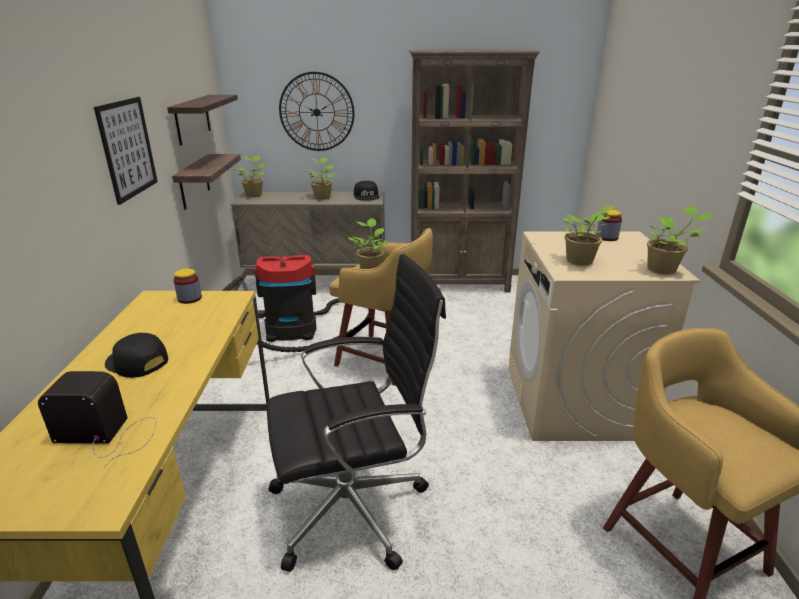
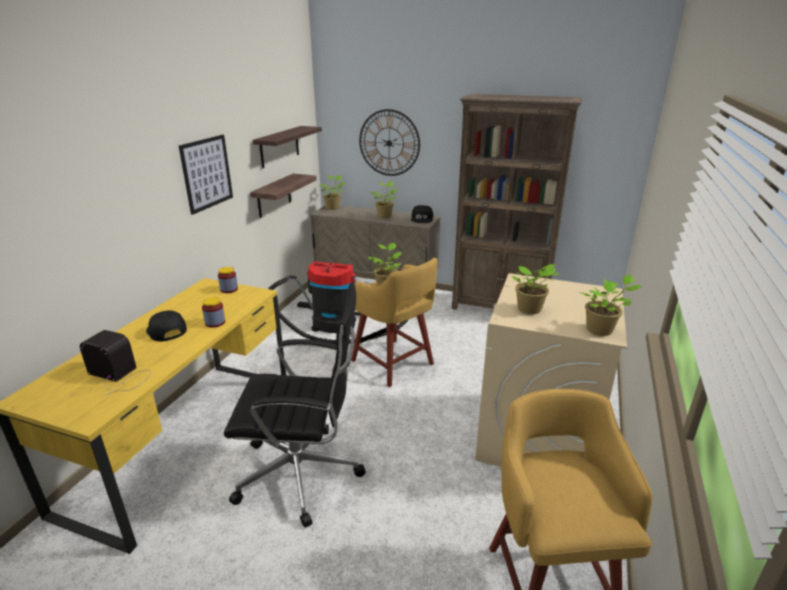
camera: 20 degrees right, 0 degrees up
jar [597,210,622,241] -> jar moved to [202,297,225,328]

